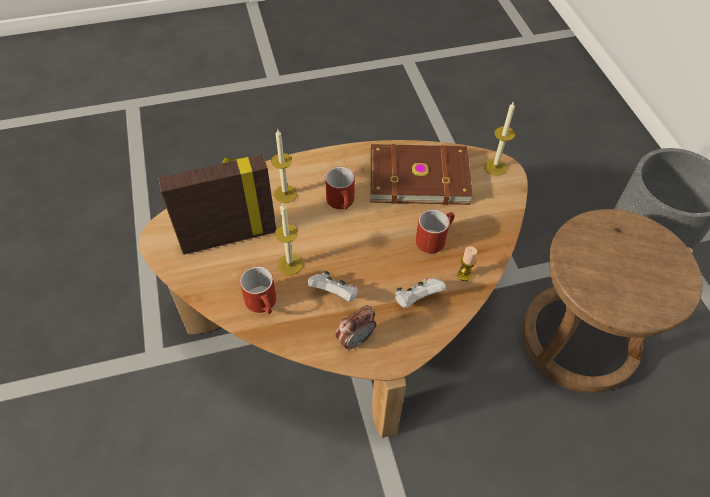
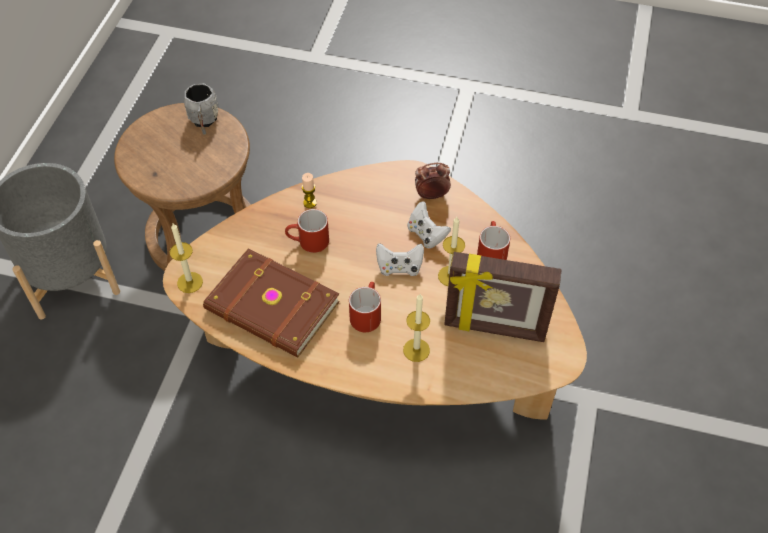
camera: 150 degrees left, 0 degrees up
white game controller [395,278,446,308] -> white game controller moved to [376,243,424,276]
none -> grey mug [184,83,219,135]

